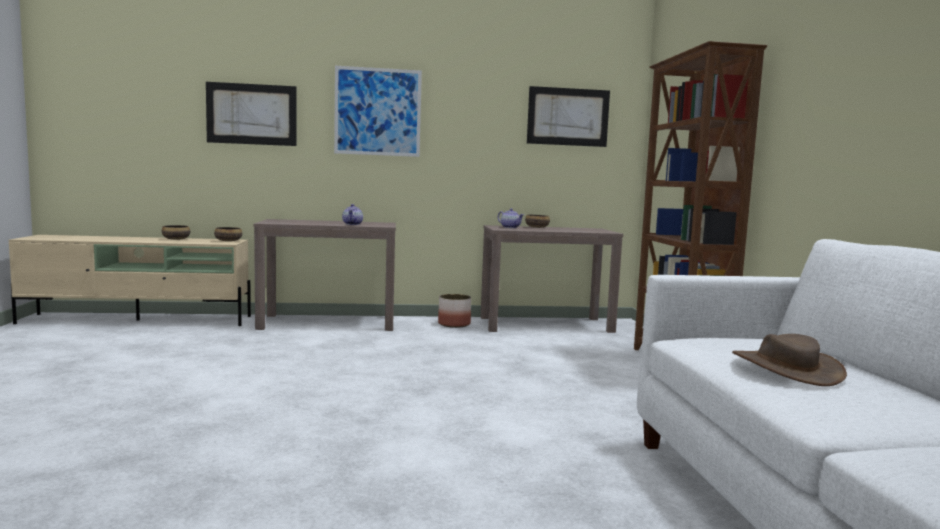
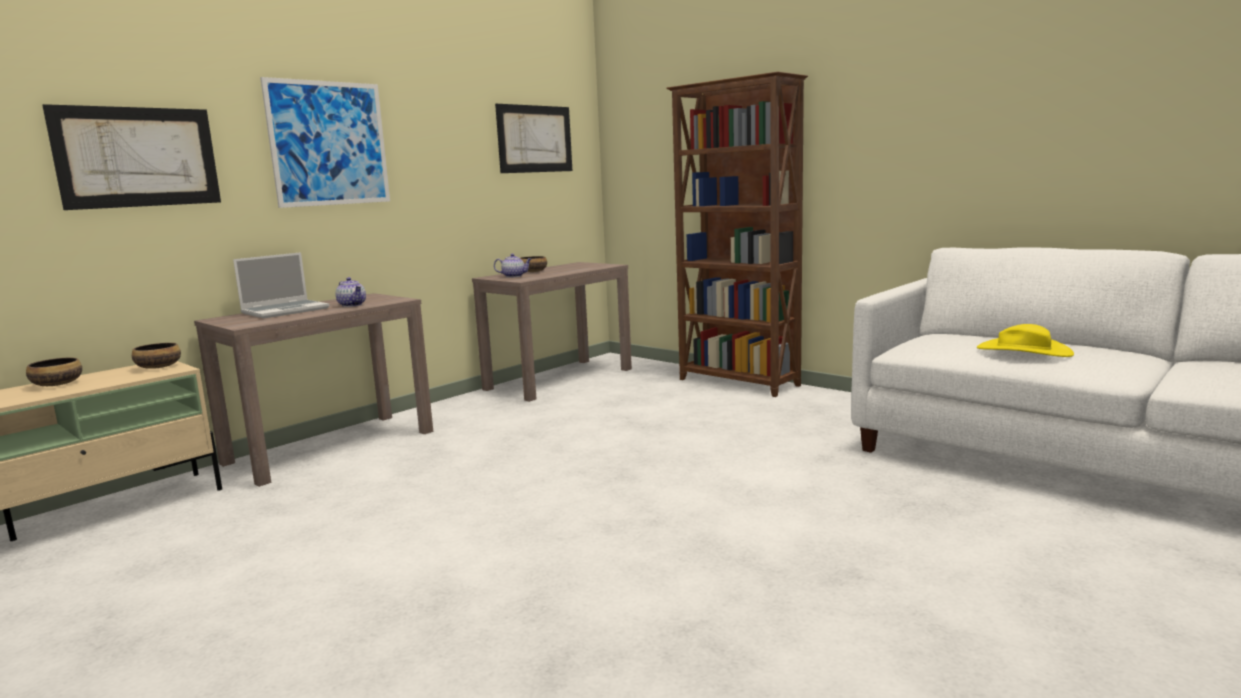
camera: 40 degrees left, 5 degrees up
planter [438,294,471,328] -> none
brown hat [732,334,847,386] -> yellow hat [977,324,1074,357]
none -> laptop [233,252,329,319]

